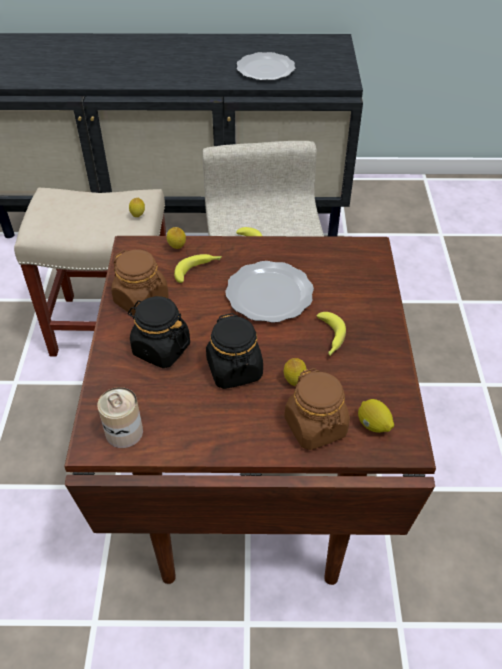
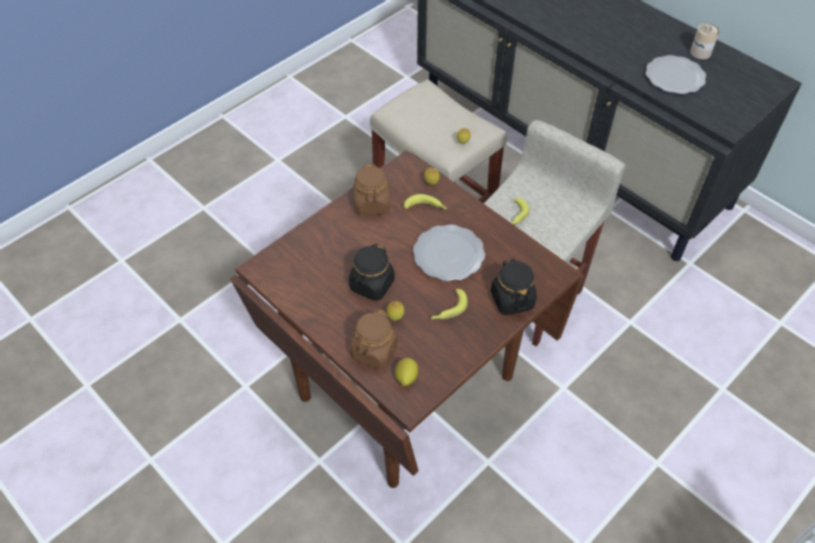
camera: 45 degrees right, 5 degrees up
can [97,387,143,448] -> can moved to [690,23,719,59]
black jar [128,296,190,368] -> black jar moved to [491,259,537,315]

